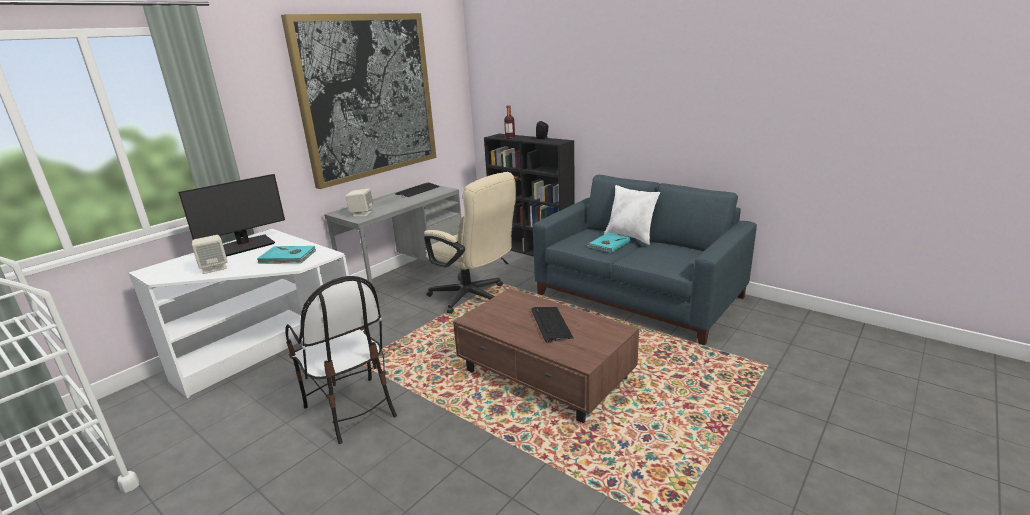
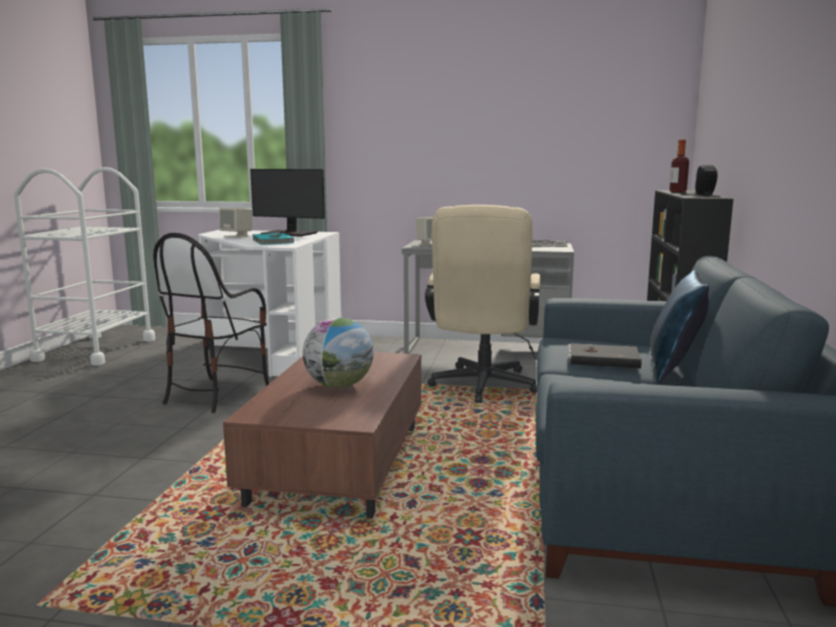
camera: 60 degrees right, 10 degrees down
picture [281,13,437,189] -> none
keyboard [531,307,574,342] -> globe [303,318,374,388]
turquoise book [587,233,631,253] -> black book [568,343,642,368]
white pillow [604,185,660,245] -> blue pillow [650,270,709,383]

